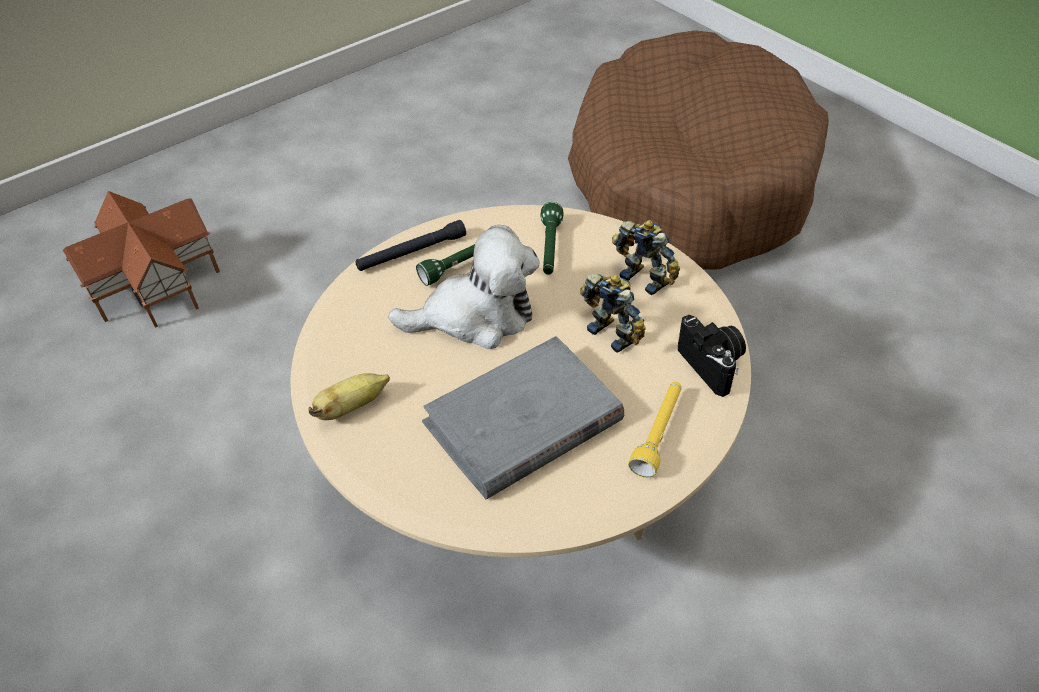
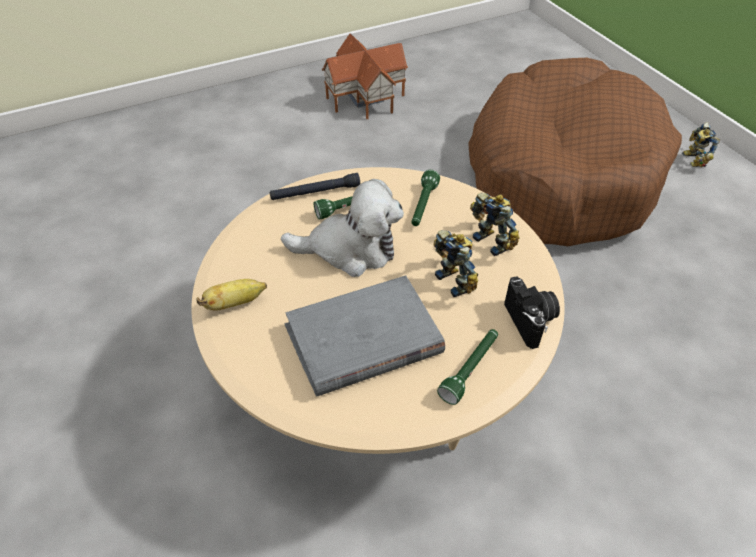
camera: 10 degrees right, 0 degrees up
toy house [63,191,220,328] -> toy house moved to [322,33,408,119]
yellow flashlight [628,382,682,478] -> green flashlight [437,329,498,405]
none -> toy robot [682,122,720,167]

